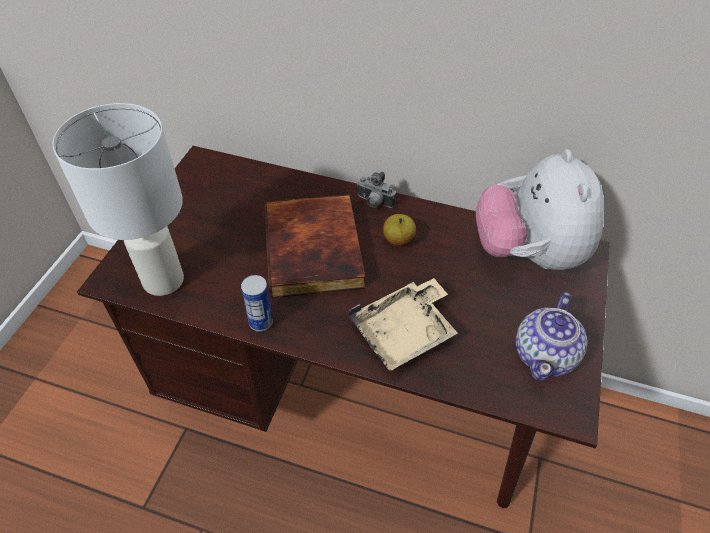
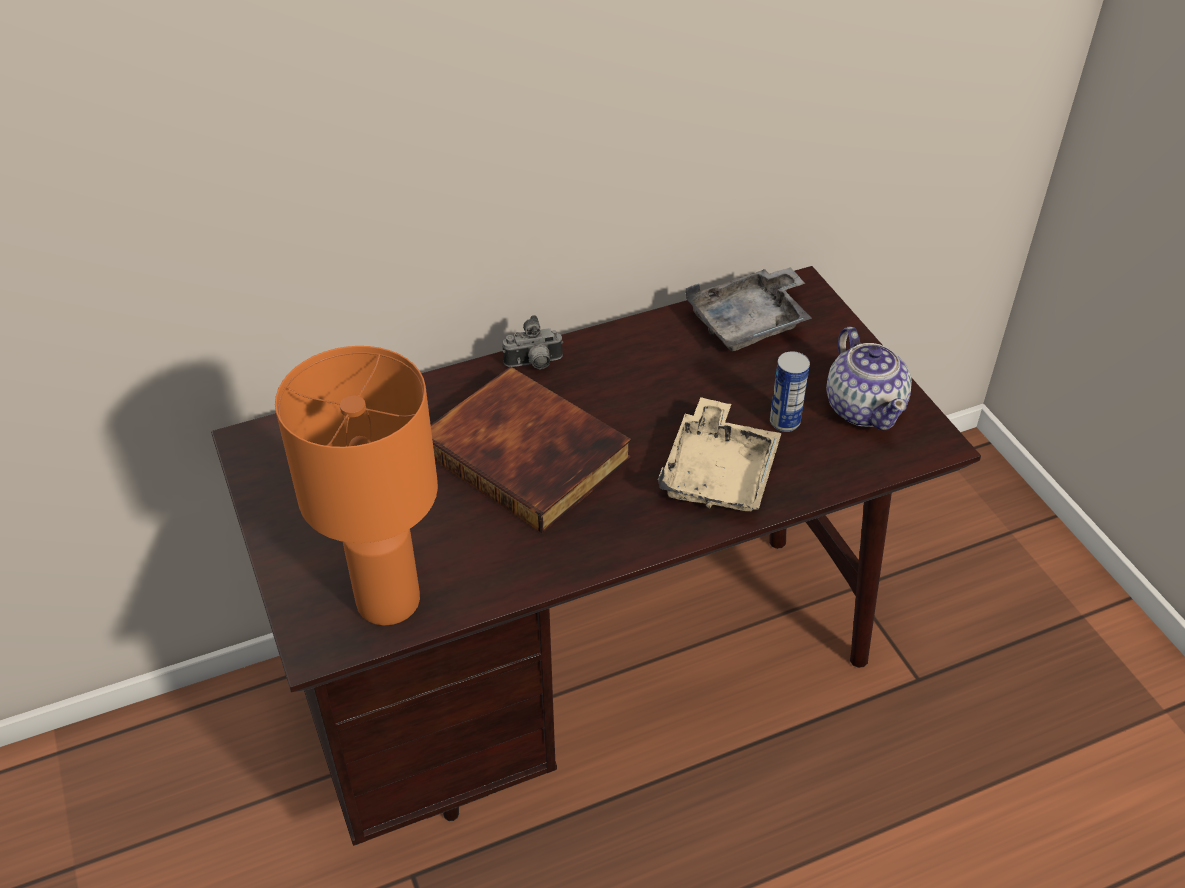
camera: 40 degrees left, 5 degrees down
white table lamp [53,103,184,296] -> orange table lamp [275,346,438,626]
can [241,275,273,332] -> can moved to [770,351,810,432]
apple [383,214,416,246] -> none
plush toy [476,149,604,270] -> grey tray [685,267,812,351]

